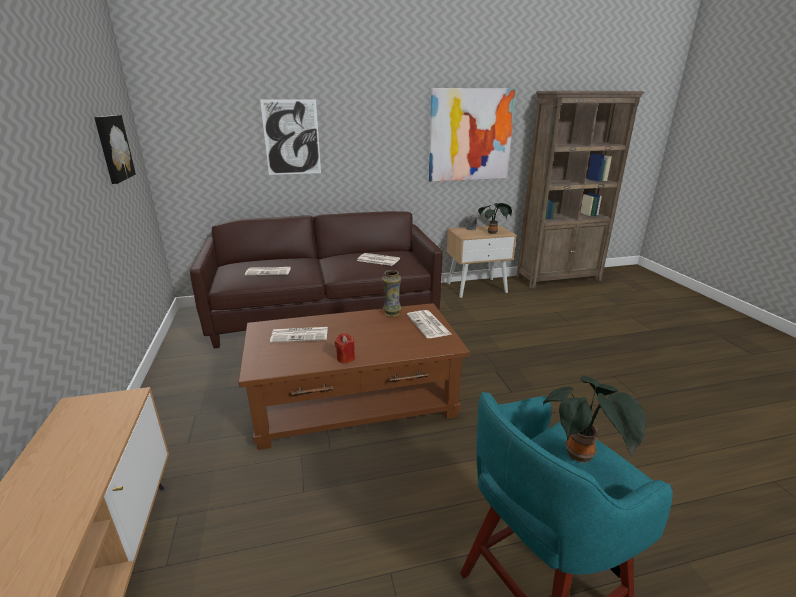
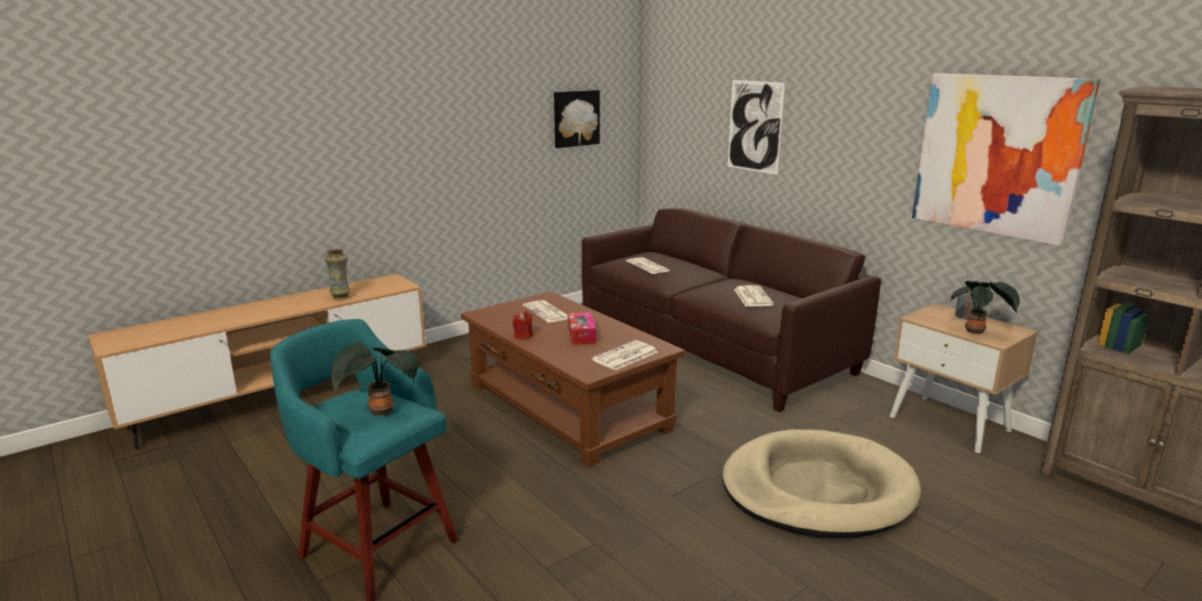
camera: 65 degrees right, 5 degrees down
vase [382,270,401,317] -> vase moved to [325,249,351,301]
none -> tissue box [568,312,596,345]
none -> beige dog bed [722,429,921,538]

